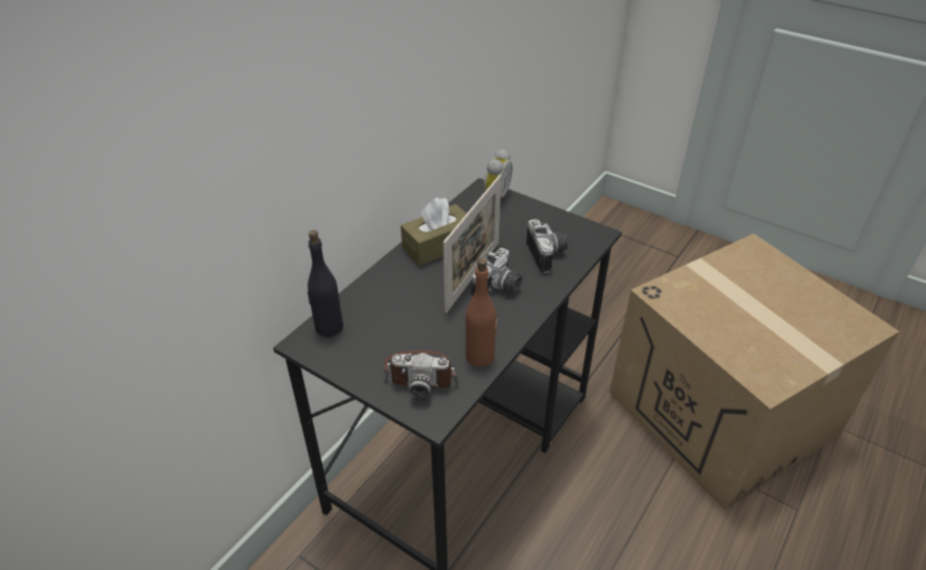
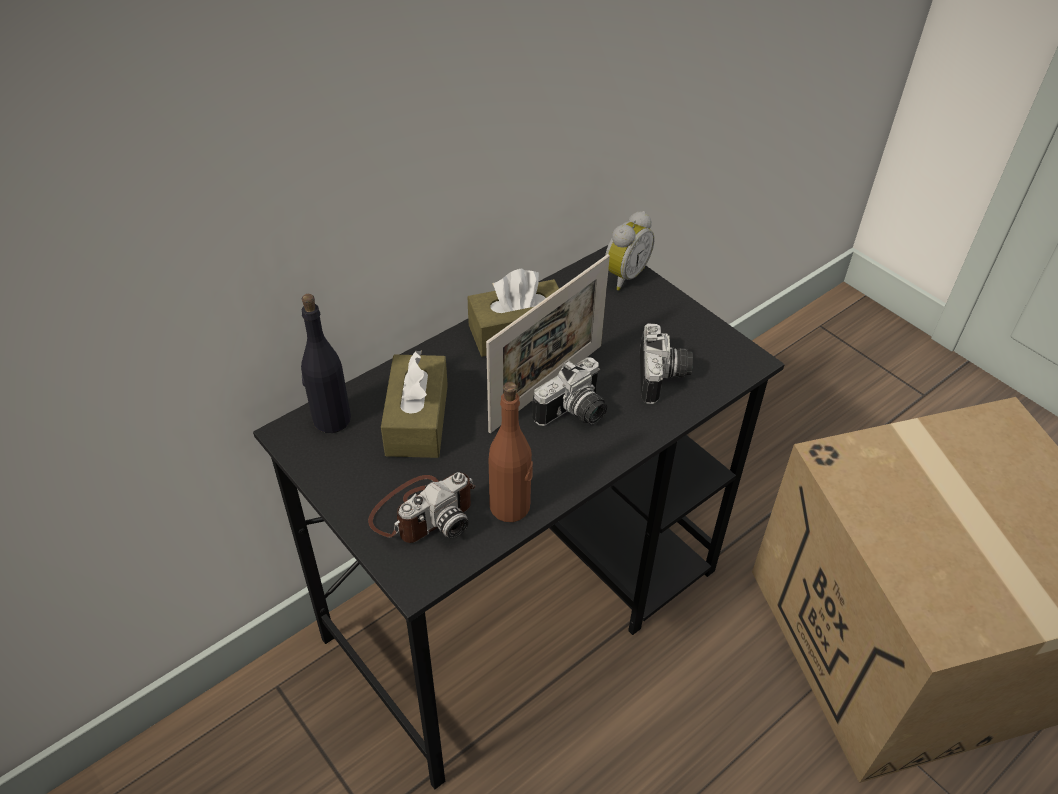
camera: 15 degrees right, 5 degrees up
camera [384,351,458,398] -> camera turned 60 degrees counterclockwise [368,472,475,543]
none -> brown tissue box [381,350,448,458]

